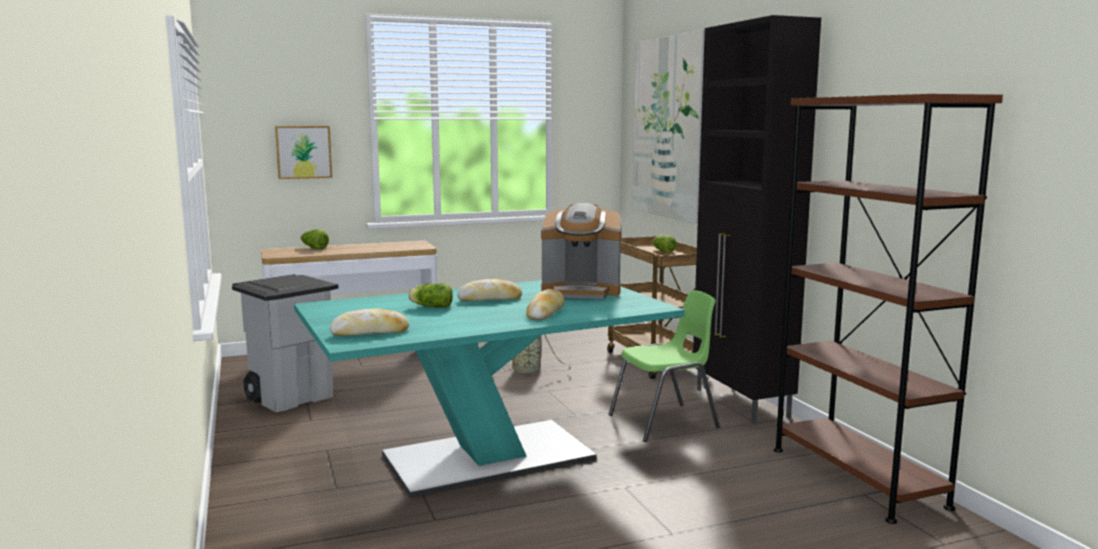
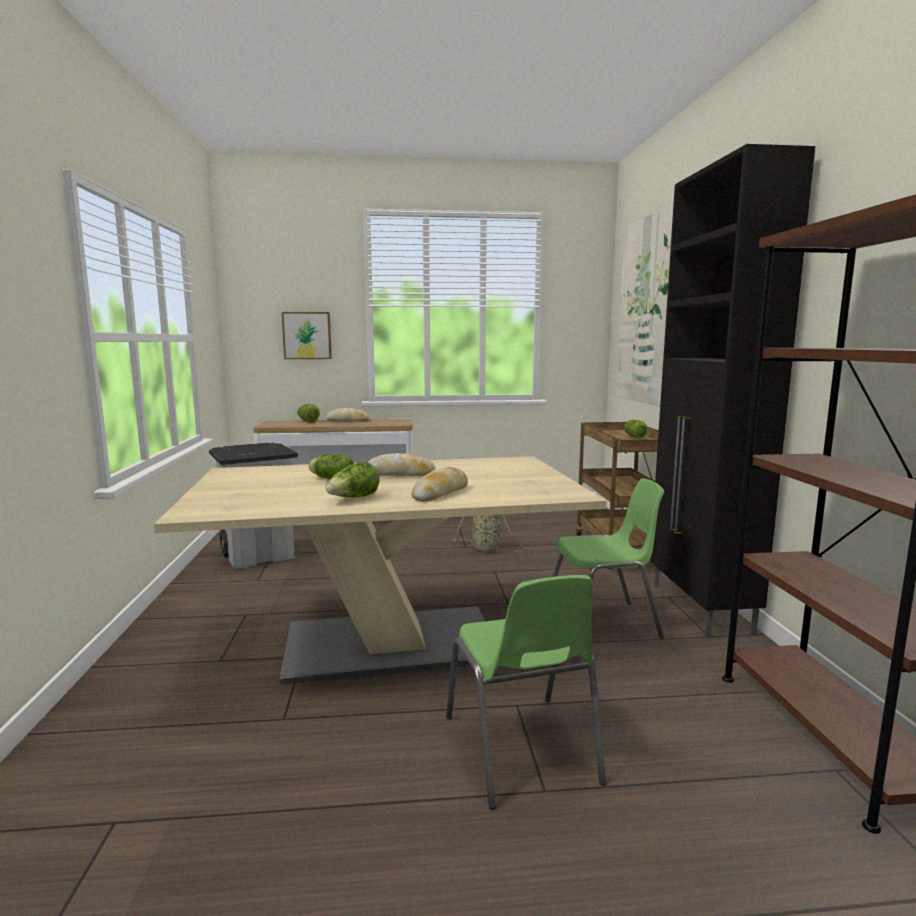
camera: 15 degrees right, 0 degrees up
turquoise dining table [294,280,685,498] -> beige dining table [154,456,607,685]
bread [330,308,409,336] -> bread moved to [326,408,370,422]
coffee machine [541,203,622,299] -> none
none -> lettuce [325,461,380,497]
none -> green chair [446,575,606,810]

